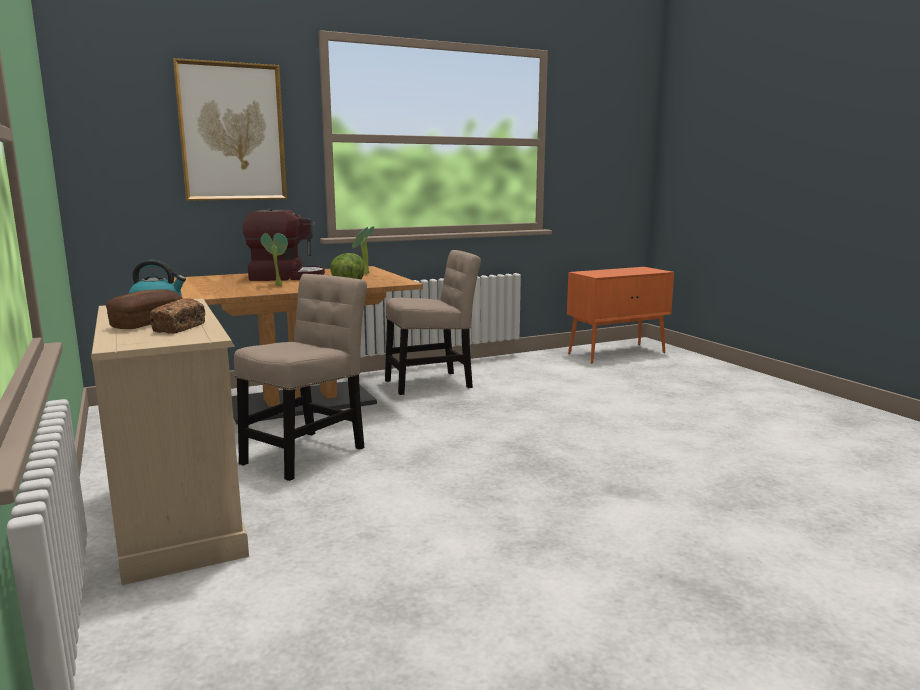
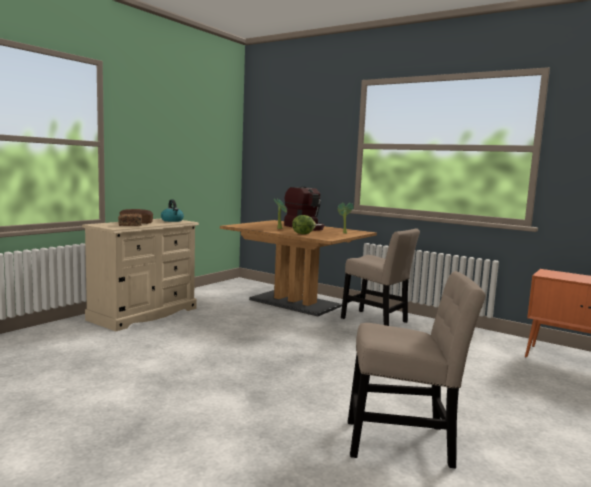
camera: 60 degrees right, 5 degrees down
picture [173,58,287,201] -> none
beige chair [234,274,367,481] -> beige chair moved to [348,271,486,469]

